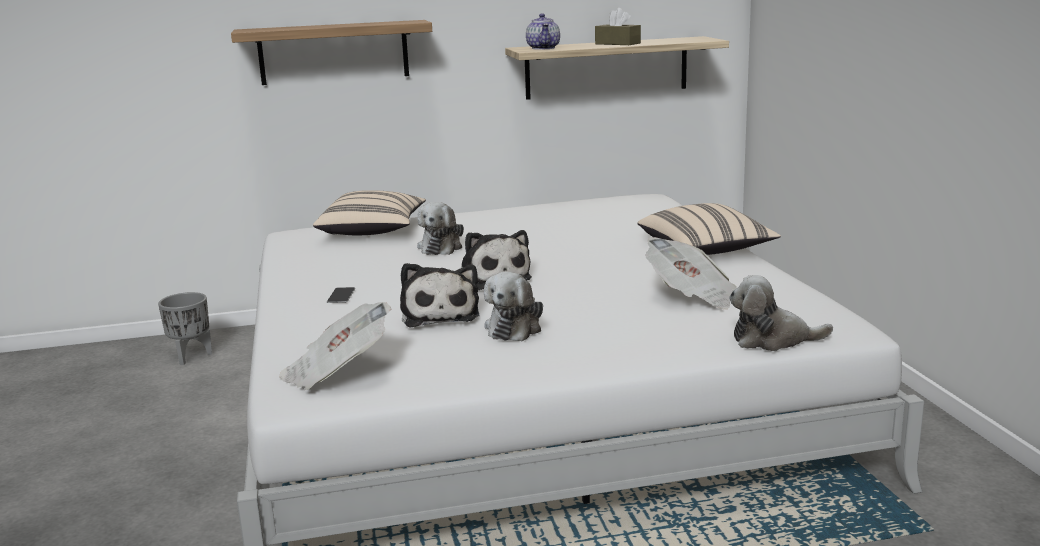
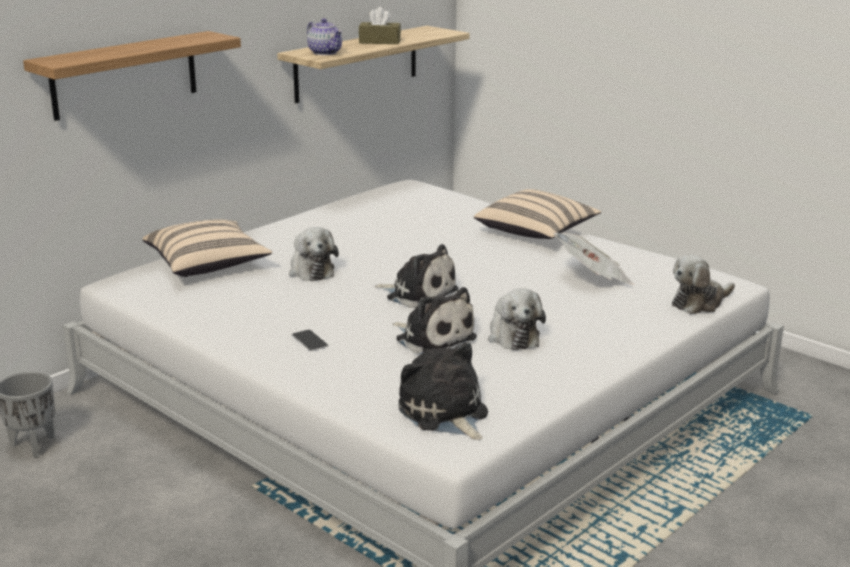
camera: 35 degrees left, 5 degrees up
newspaper [279,302,391,390] -> plush toy [399,342,488,440]

